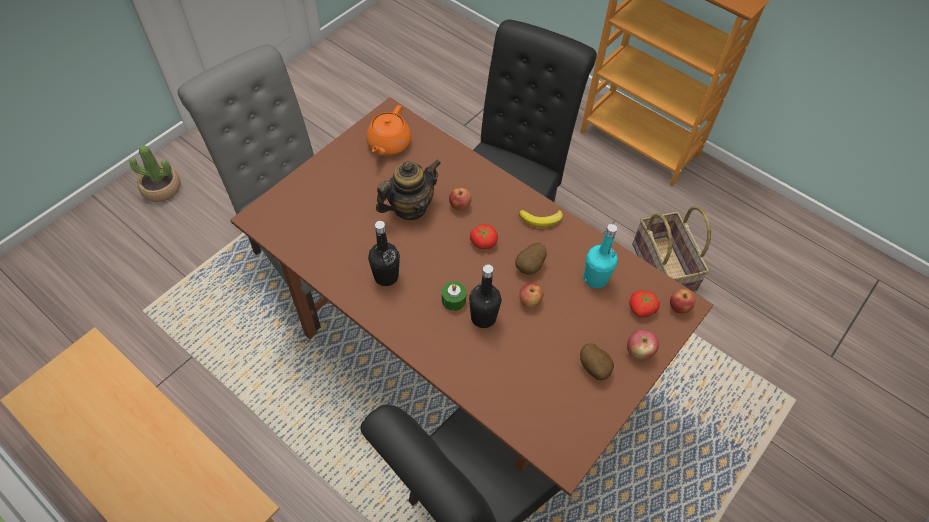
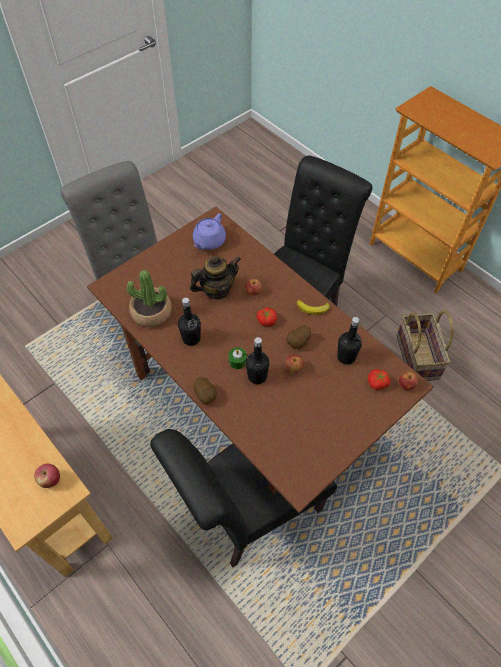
camera: 10 degrees right, 0 degrees up
potted plant [129,146,181,202] -> potted plant moved to [127,270,172,327]
orange teapot [366,105,411,156] -> purple teapot [193,213,226,250]
potato [580,343,614,380] -> potato moved to [194,377,217,404]
turquoise bottle [584,224,618,288] -> black bottle [337,317,362,364]
apple [627,330,659,360] -> apple moved to [34,464,60,488]

